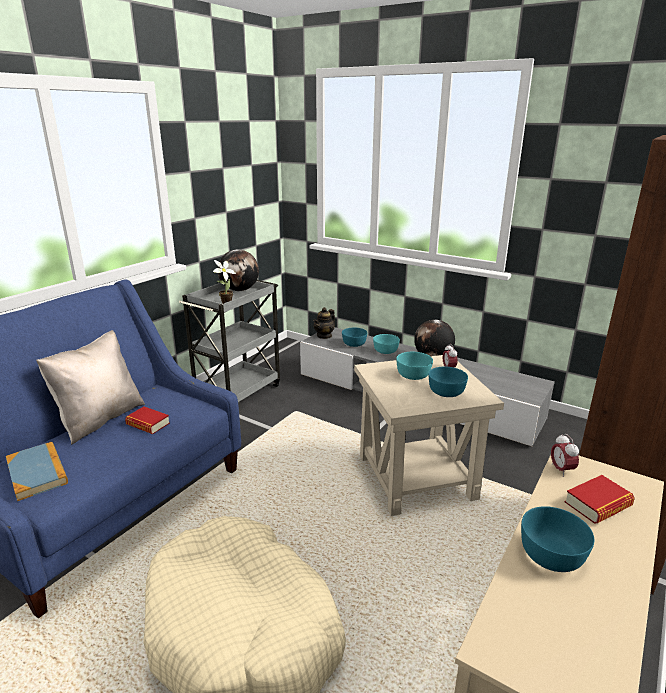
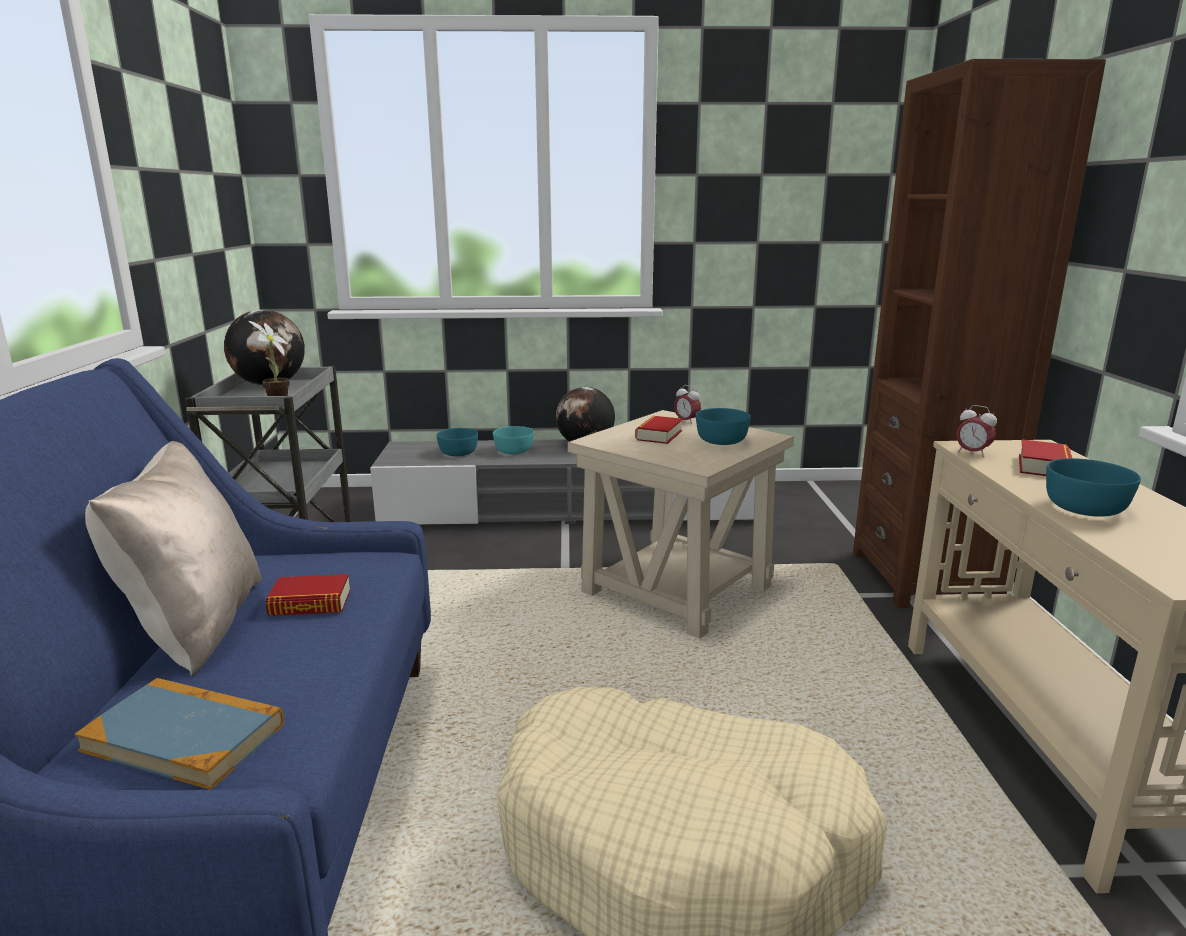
camera: 35 degrees left, 5 degrees down
teapot [313,307,335,339] -> none
turquoise bowl [396,352,433,380] -> book [635,416,683,444]

